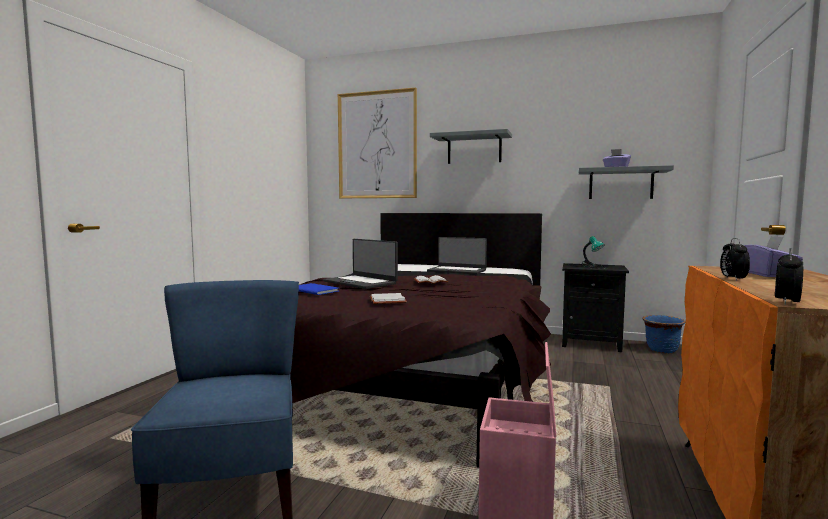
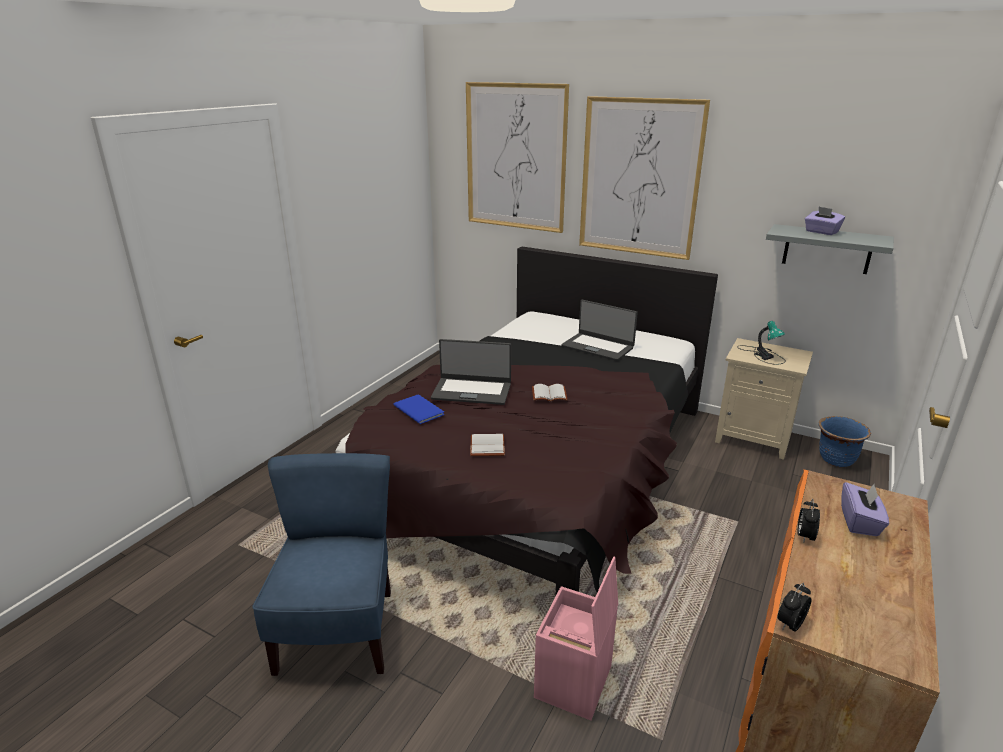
camera: 10 degrees right, 20 degrees up
laptop [323,239,398,289] -> laptop turned 45 degrees counterclockwise [431,339,511,405]
grey shelf [430,129,512,164] -> picture [579,96,710,260]
black nightstand [562,263,629,352] -> beige nightstand [715,338,813,460]

